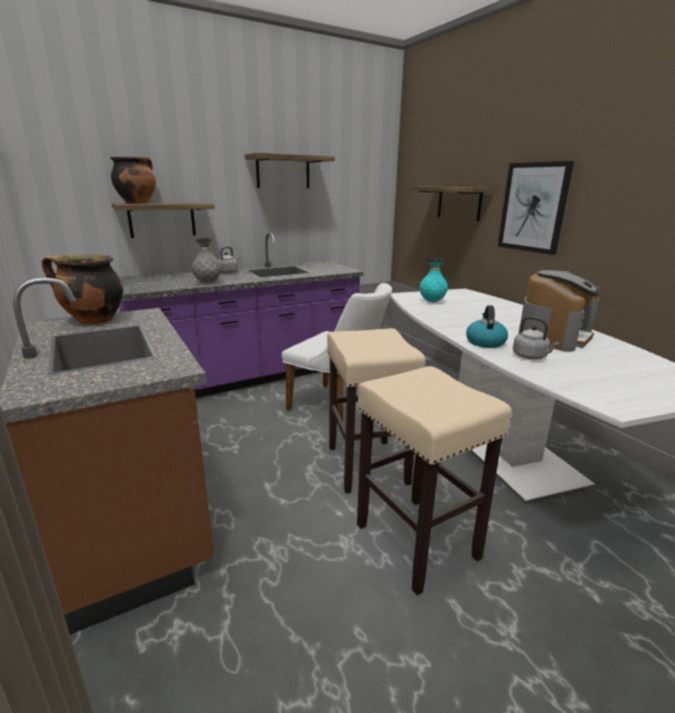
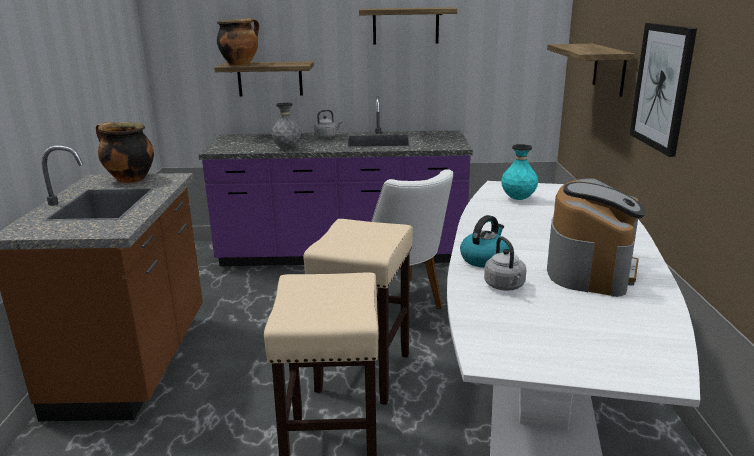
camera: 30 degrees right, 0 degrees up
coffee machine [518,270,601,352] -> coffee machine turned 45 degrees counterclockwise [547,178,646,297]

